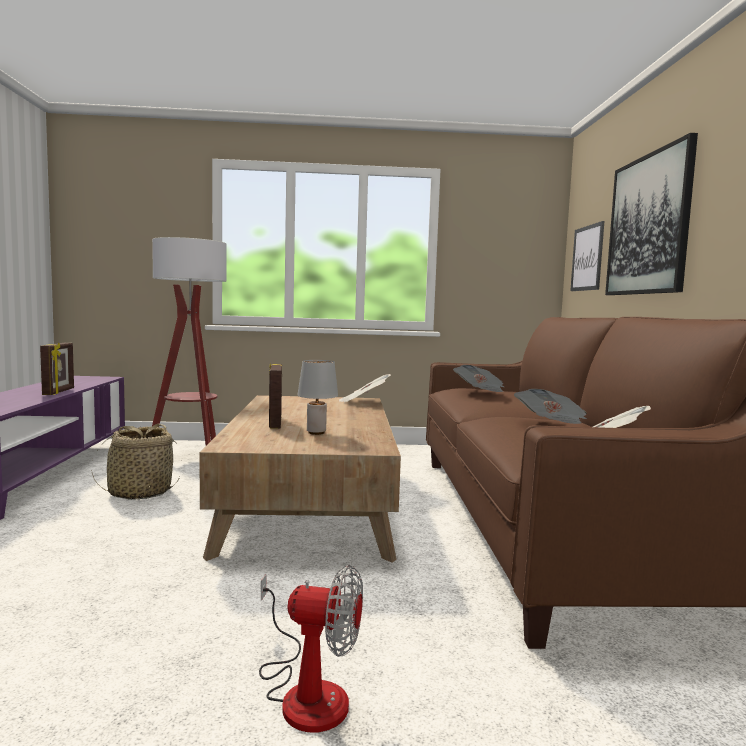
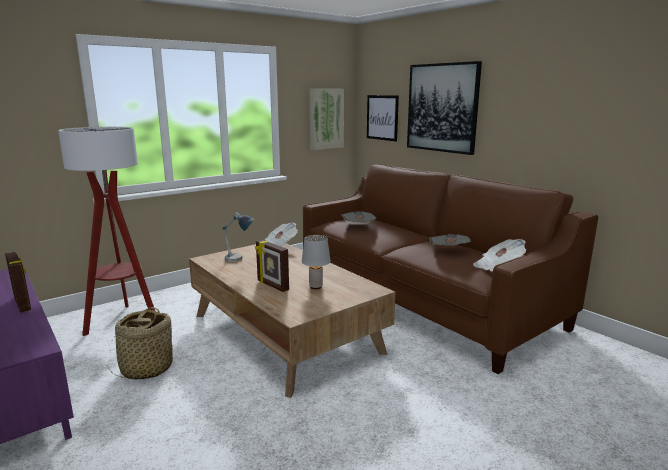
camera: 35 degrees left, 10 degrees up
fan [259,565,363,733] -> none
none -> table lamp [223,212,254,262]
none -> picture [309,89,344,150]

